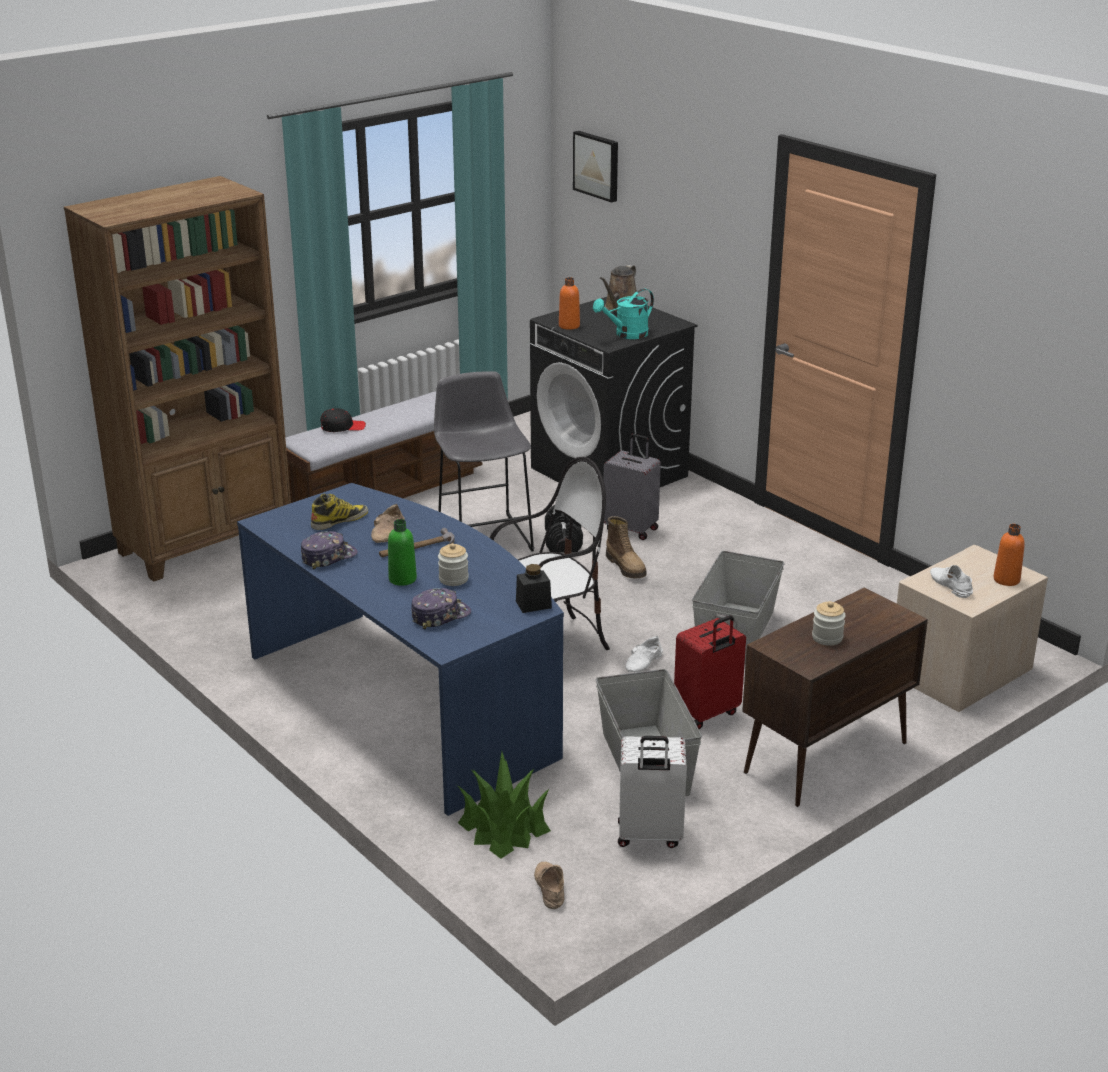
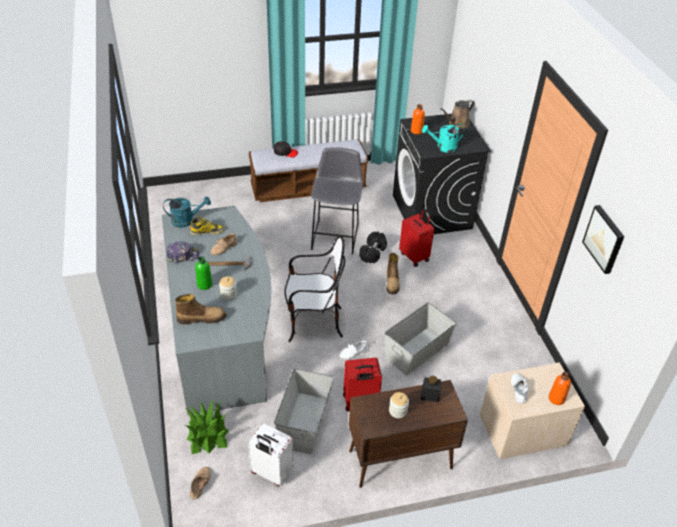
camera: 25 degrees right, 15 degrees up
brown bookcase [64,176,291,582] -> none
blue desk [237,483,564,816] -> grey desk [162,206,271,415]
cap [411,588,471,629] -> boot [175,294,227,325]
black jar [516,564,552,613] -> black jar moved to [421,376,441,402]
picture [573,131,618,203] -> picture moved to [582,205,624,274]
grey suitcase [603,434,661,540] -> red suitcase [399,208,434,267]
none -> turquoise watering can [163,196,211,228]

